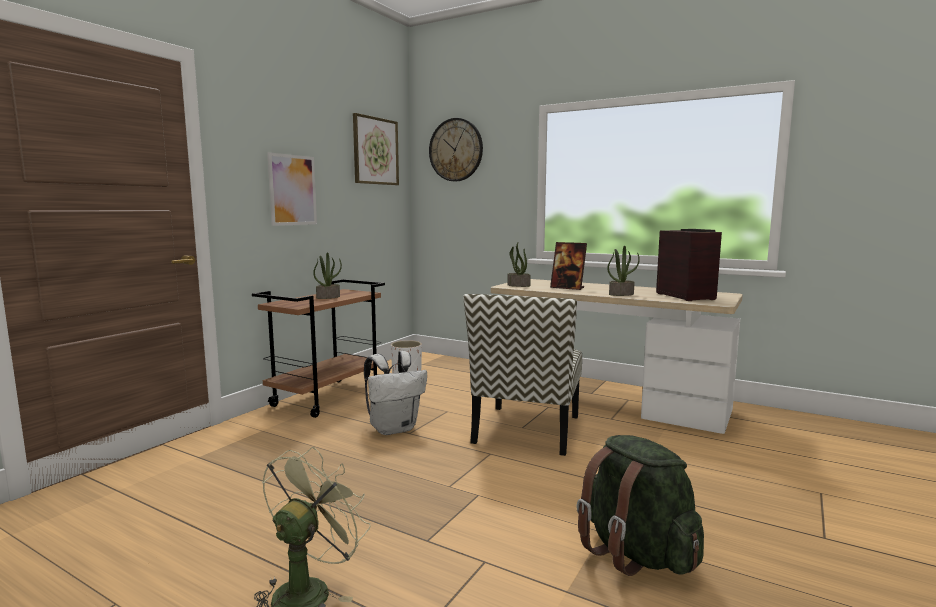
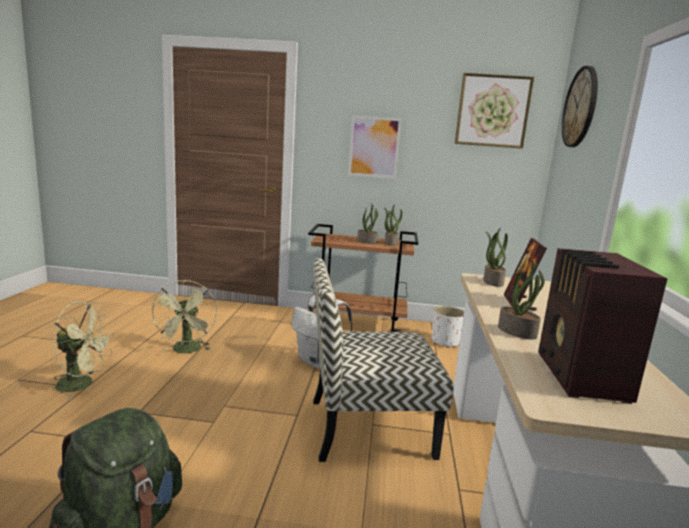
camera: 65 degrees right, 5 degrees up
radio [656,229,722,301] -> radio turned 135 degrees clockwise [538,248,668,404]
none -> green fan [151,280,217,353]
none -> potted plant [384,204,402,246]

